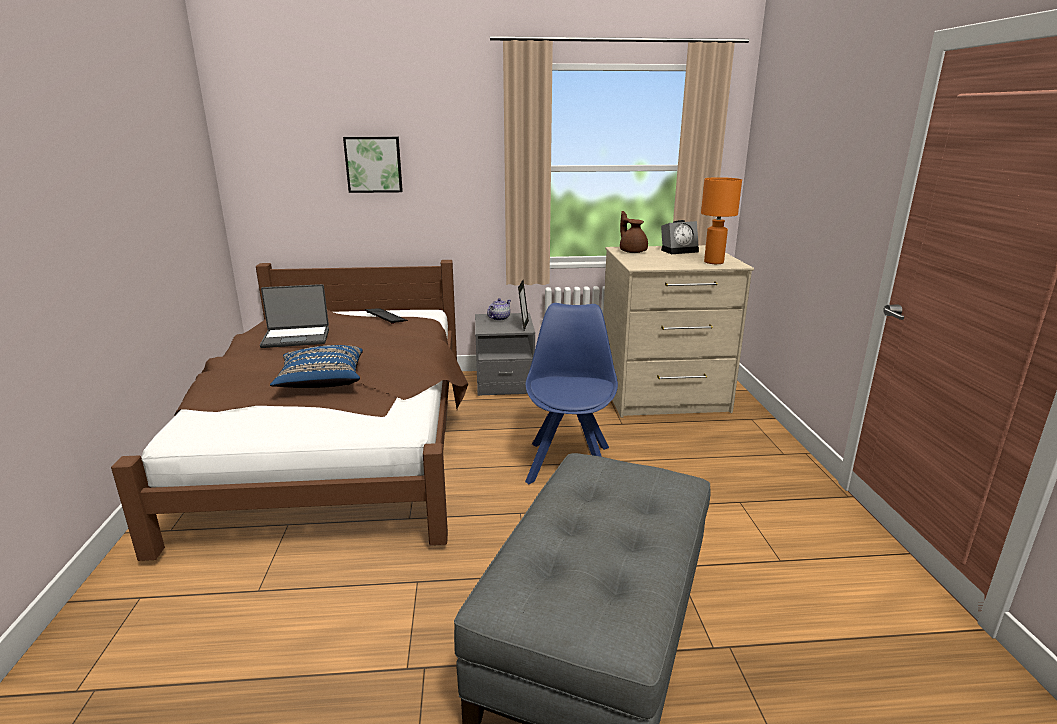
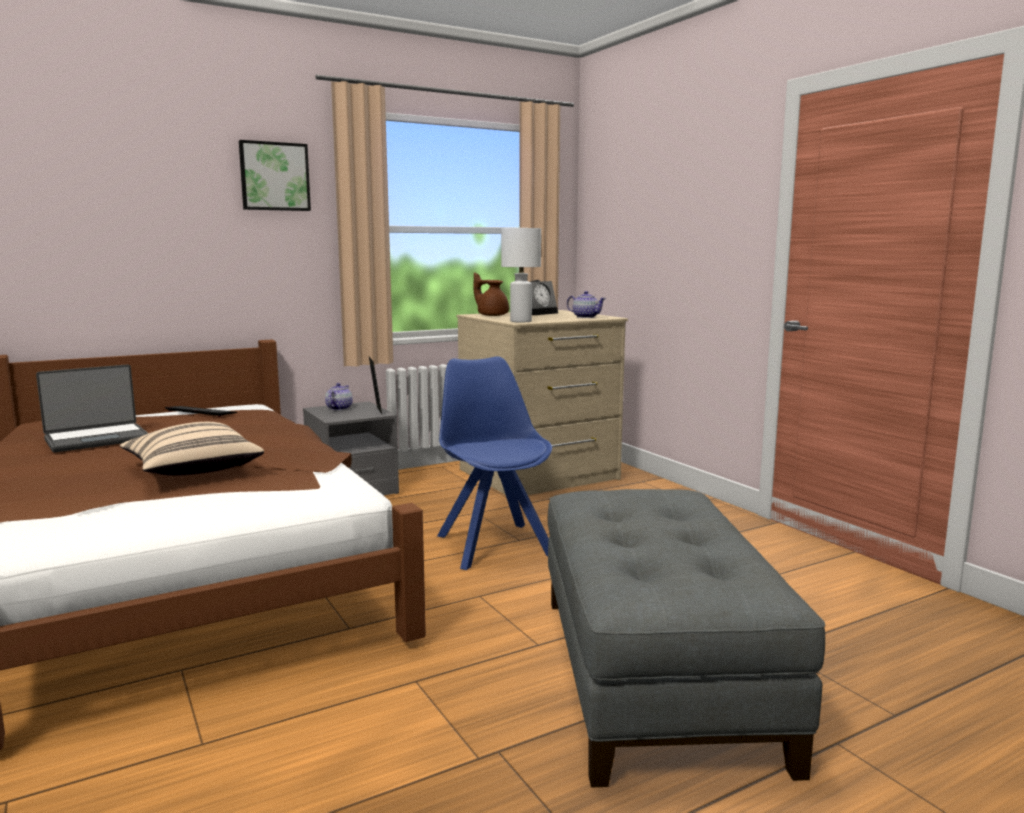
camera: 25 degrees left, 10 degrees down
blue pillow [270,345,363,388] -> beige pillow [120,422,264,476]
picture [343,137,403,193] -> picture moved to [239,140,311,211]
orange table lamp [701,177,742,264] -> teapot [567,291,606,318]
none -> white table lamp [501,228,541,322]

